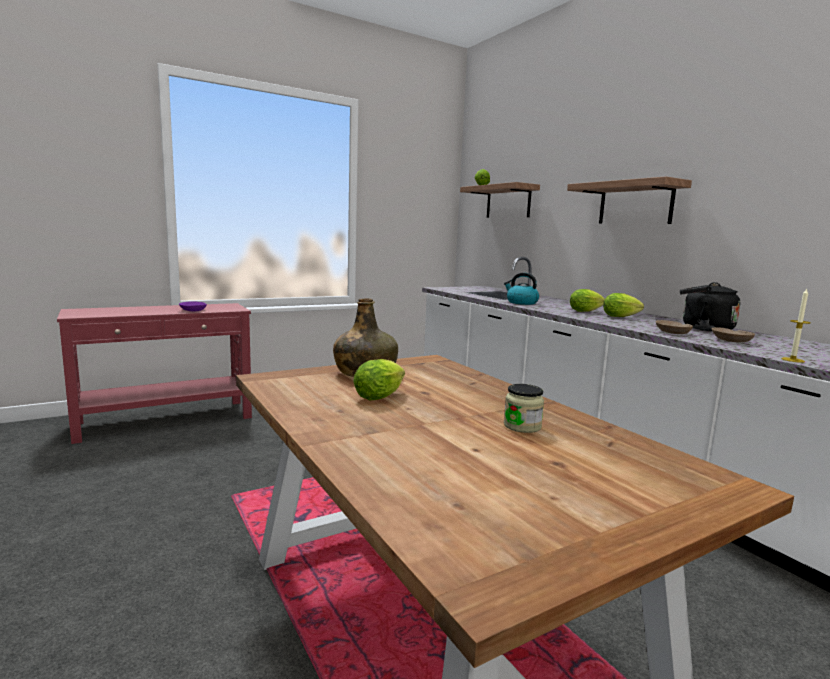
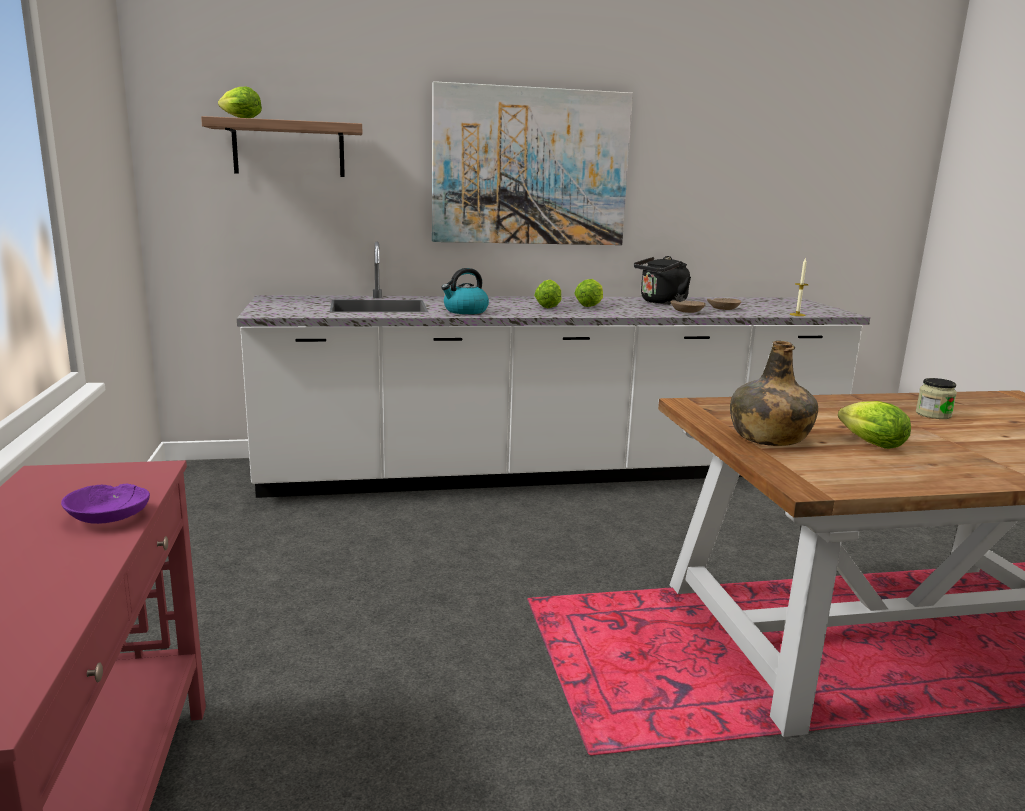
camera: 70 degrees left, 5 degrees up
shelf [567,176,692,224] -> picture [432,81,633,245]

